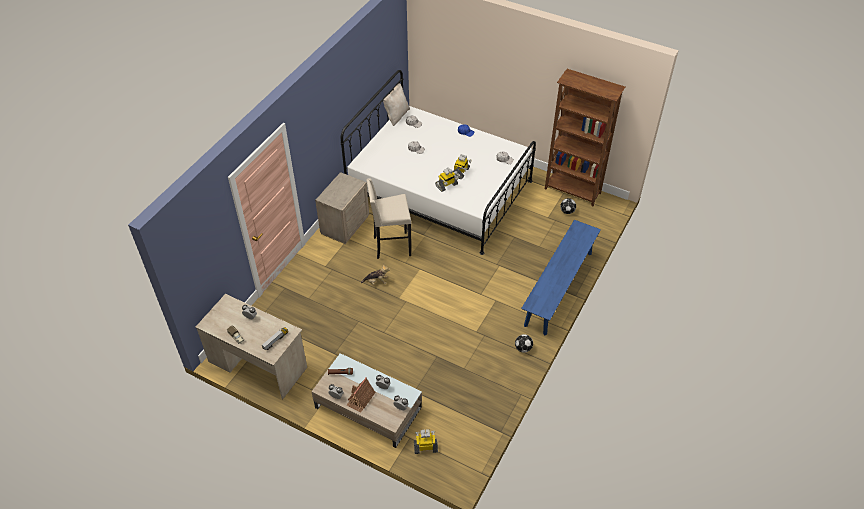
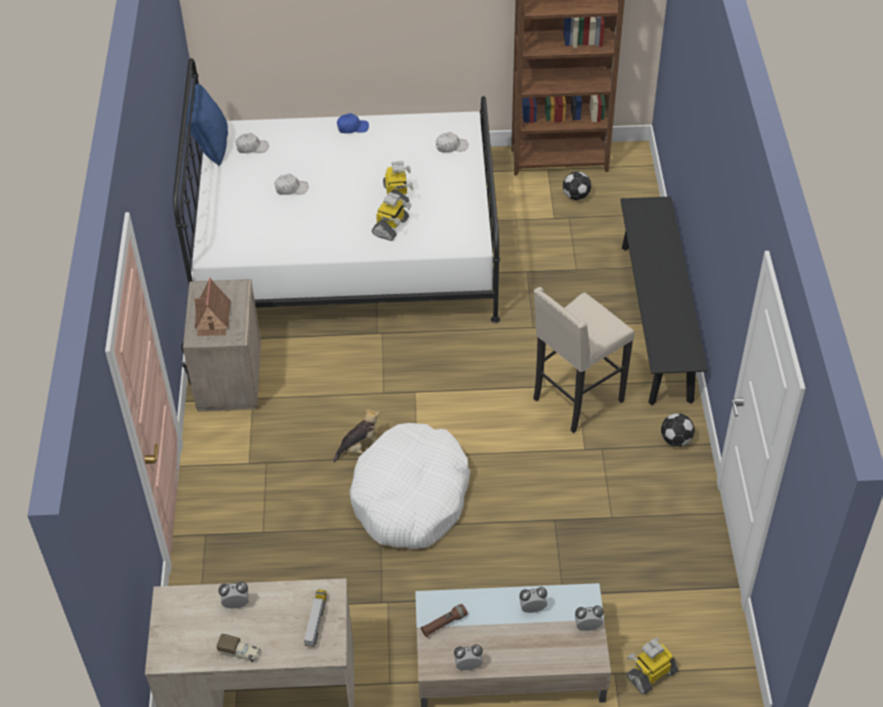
camera: 30 degrees left, 0 degrees up
toy house [347,377,376,412] -> toy house moved to [194,277,231,336]
beige stool [366,178,411,259] -> beige stool moved to [534,287,634,433]
beige pillow [383,83,410,126] -> blue pillow [187,84,228,166]
blue bench [521,220,601,336] -> black bench [620,197,708,405]
none -> white dog bed [349,423,470,549]

